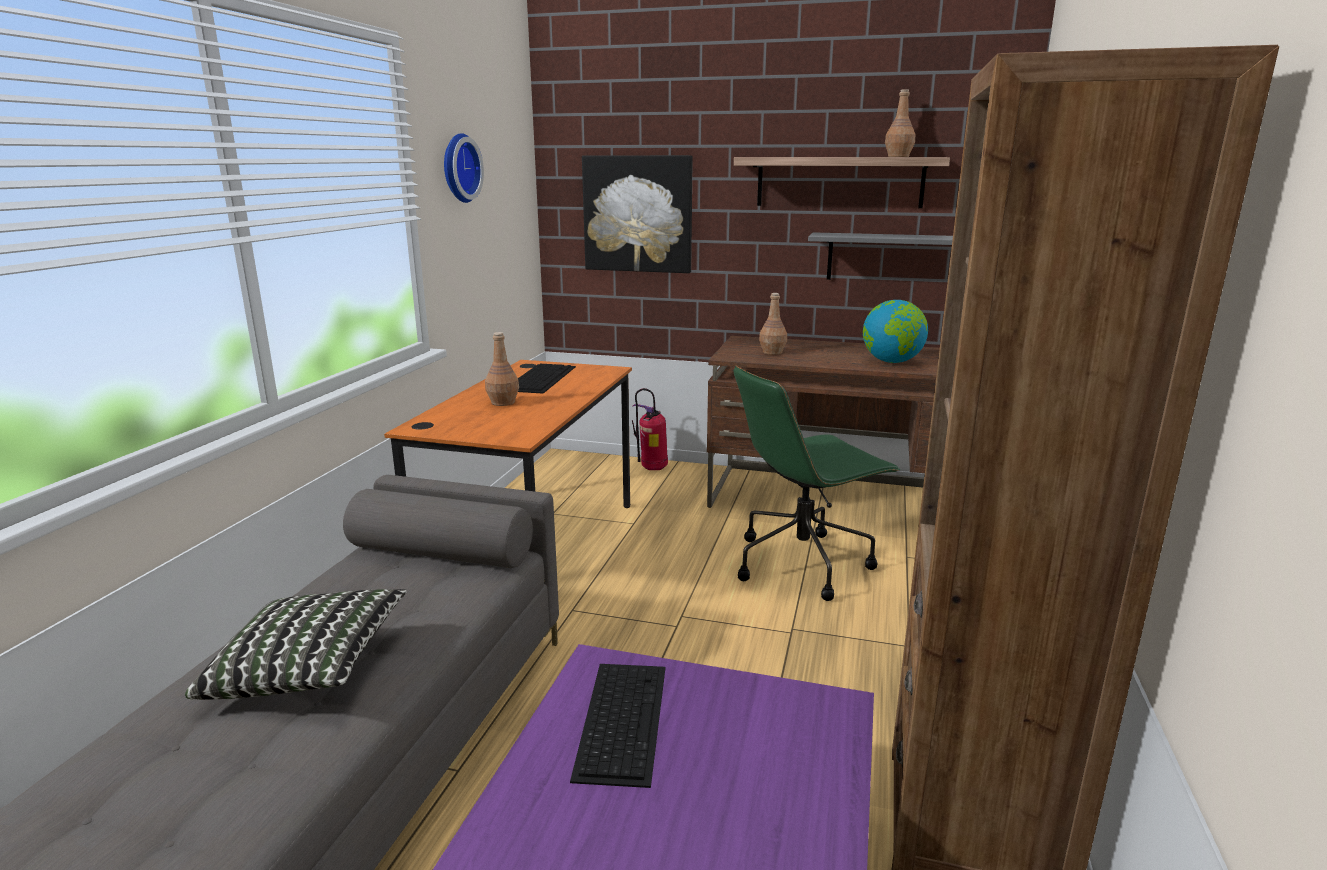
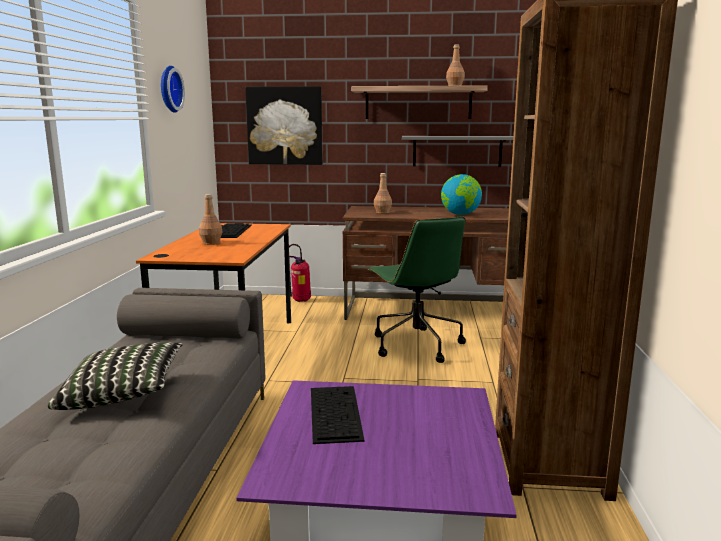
camera: 10 degrees left, 5 degrees down
green office chair [734,366,901,601] -> green office chair turned 75 degrees counterclockwise [368,216,466,363]

